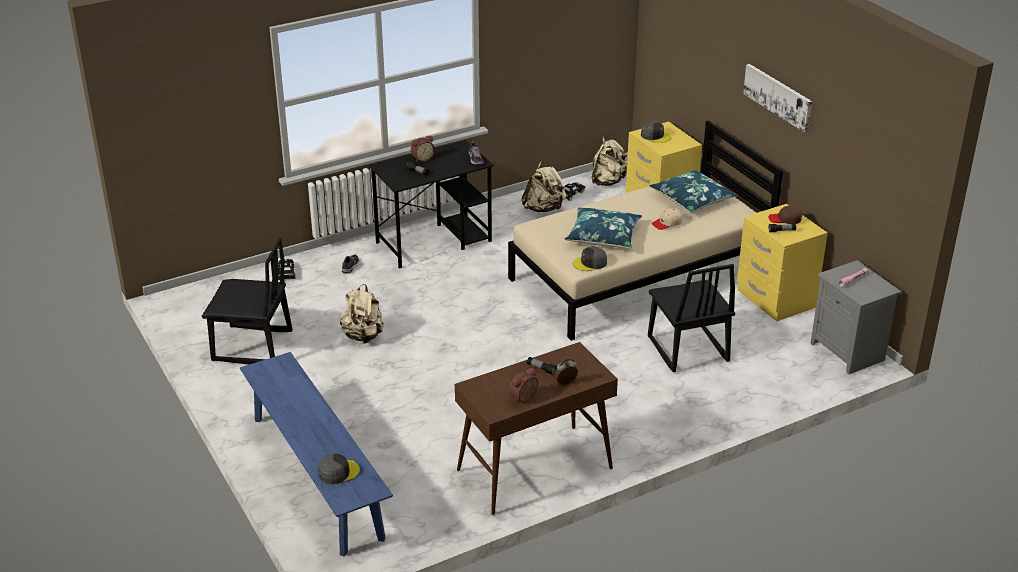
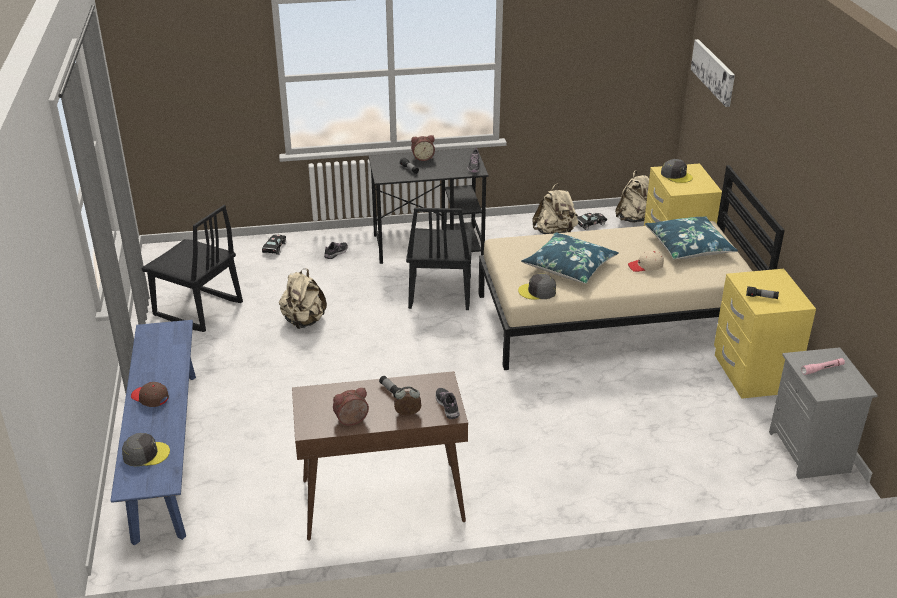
camera: 20 degrees right, 0 degrees up
black chair [648,264,735,372] -> black chair moved to [406,208,473,310]
picture [743,64,812,133] -> picture moved to [691,39,735,107]
brown cap [769,206,802,224] -> brown cap moved to [131,382,169,407]
none -> shoe [435,388,459,419]

